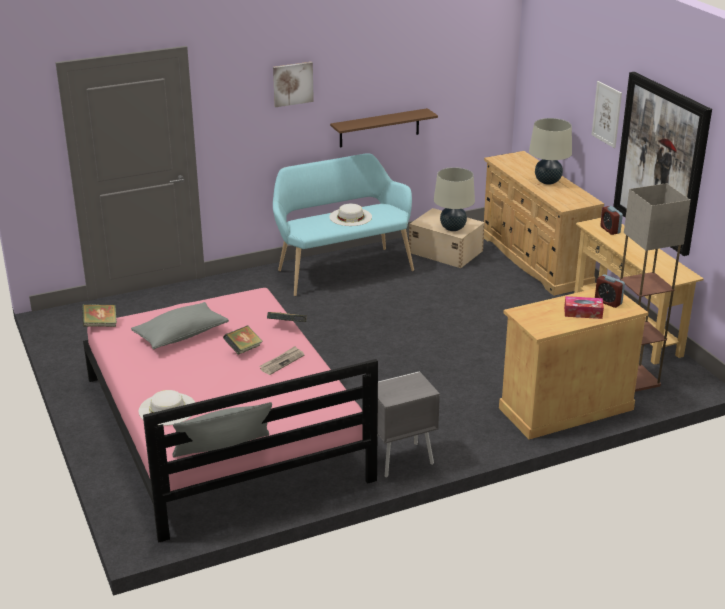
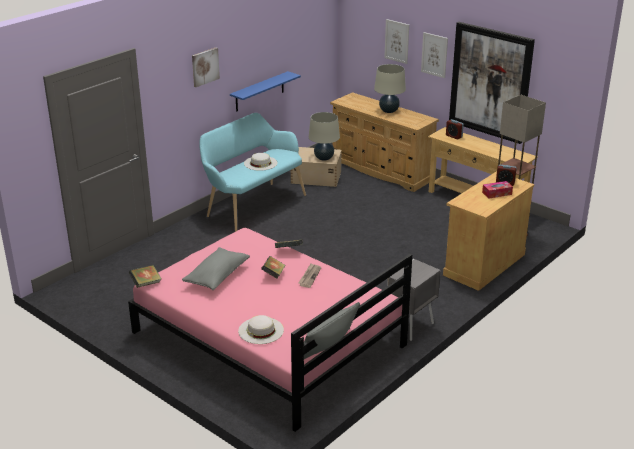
camera: 25 degrees left, 0 degrees up
brown shelf [330,108,438,147] -> blue shelf [230,71,301,111]
none -> picture [384,19,409,64]

